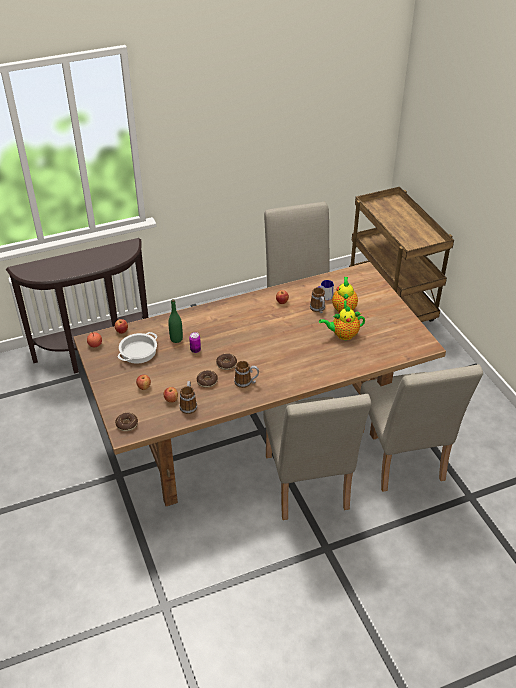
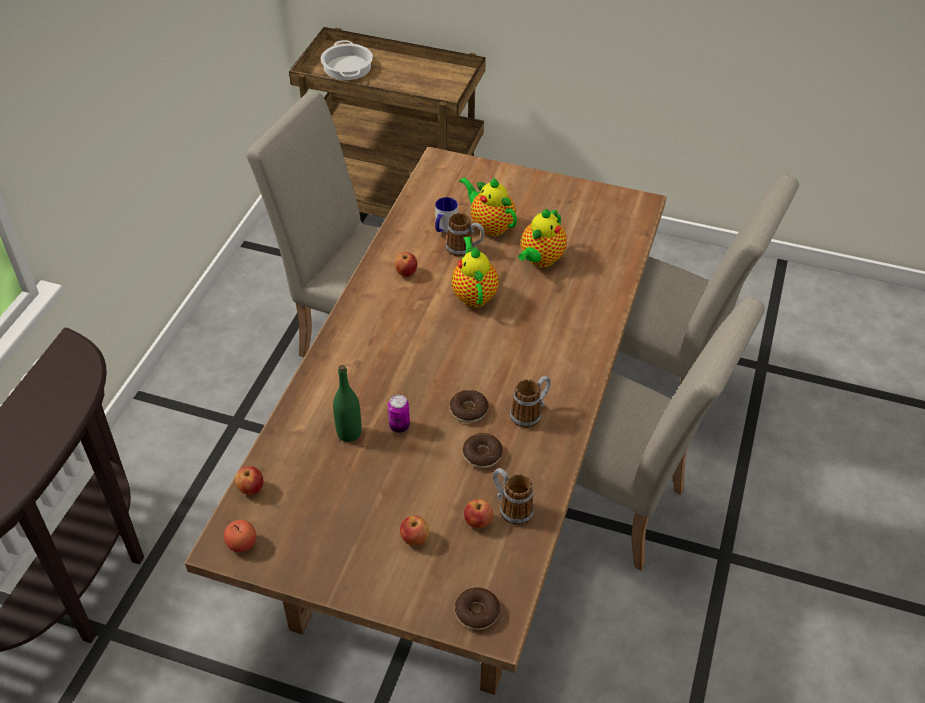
camera: 50 degrees left, 5 degrees up
cooking pot [118,332,157,364] -> cooking pot moved to [321,40,373,80]
none -> teapot [451,236,499,308]

